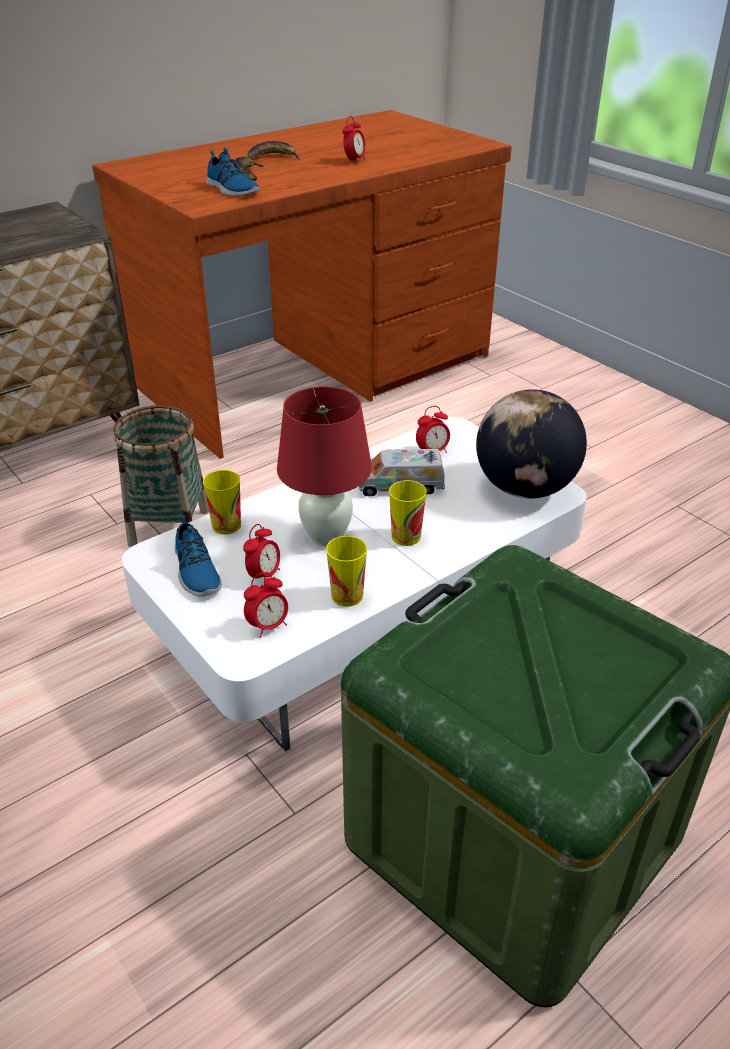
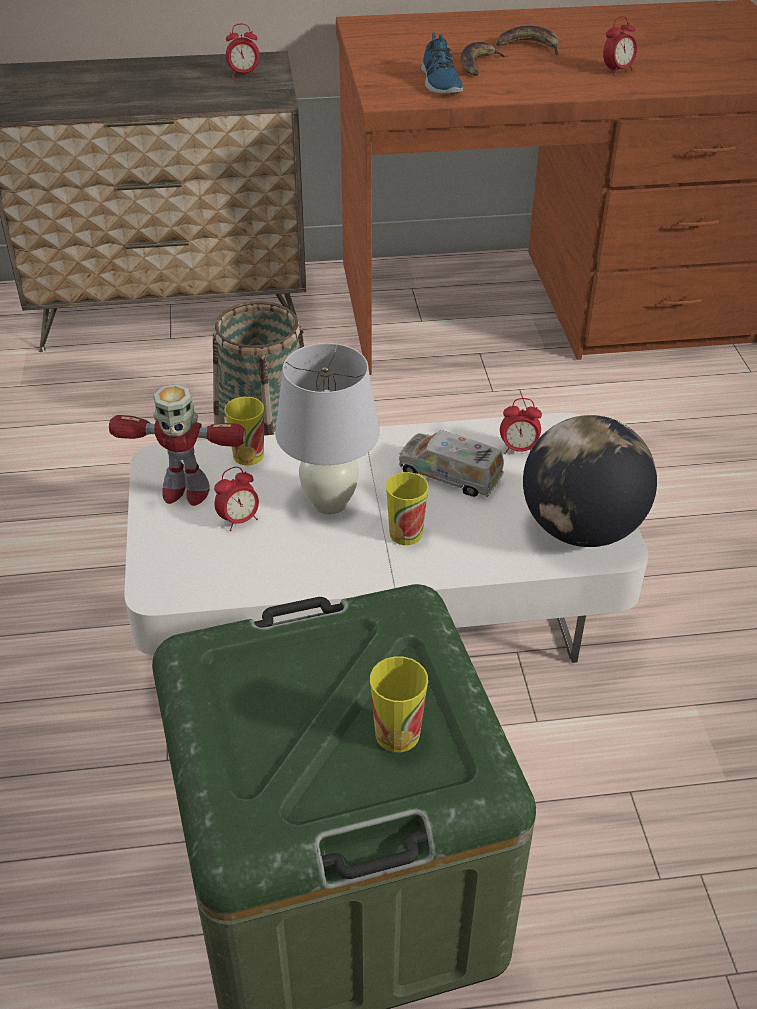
camera: 30 degrees right, 5 degrees up
shoe [175,515,222,597] -> toy robot [109,384,246,506]
alarm clock [244,572,288,638] -> alarm clock moved to [226,24,260,78]
red table lamp [277,386,372,546] -> white table lamp [275,343,380,515]
cup [326,536,367,607] -> cup moved to [370,656,428,752]

